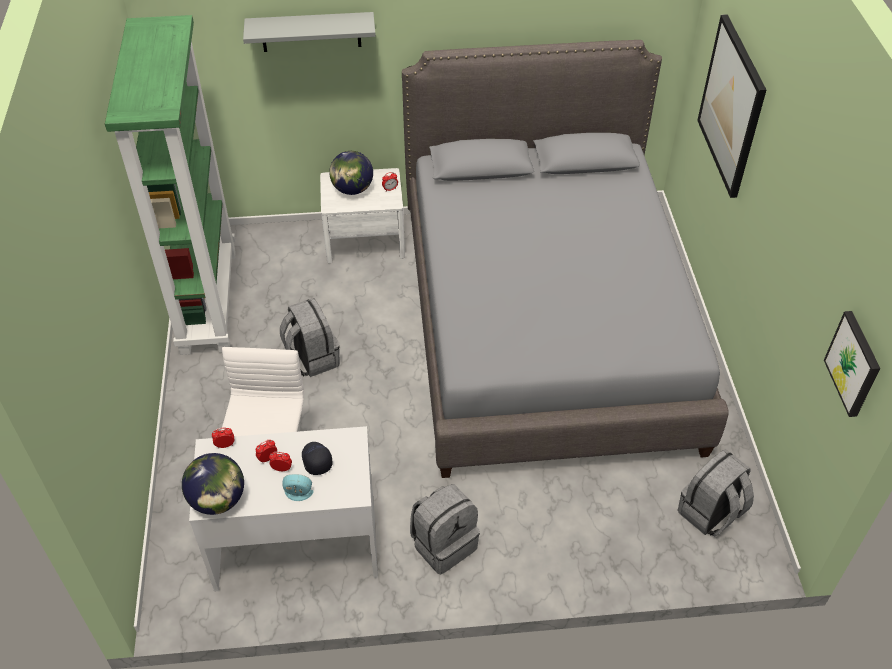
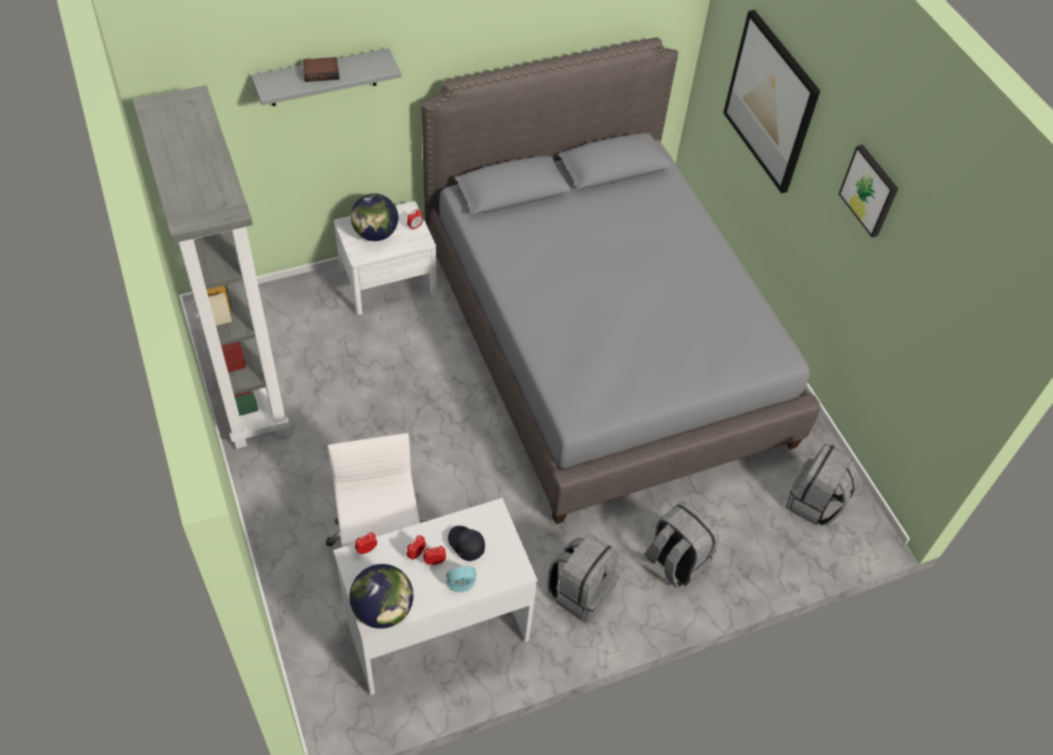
camera: 20 degrees left, 5 degrees up
green bookcase [105,15,236,355] -> grey bookcase [132,85,290,449]
grey backpack [280,298,340,377] -> grey backpack moved to [645,501,719,588]
picture [824,311,880,417] -> picture moved to [839,145,898,237]
none -> book [302,57,340,82]

